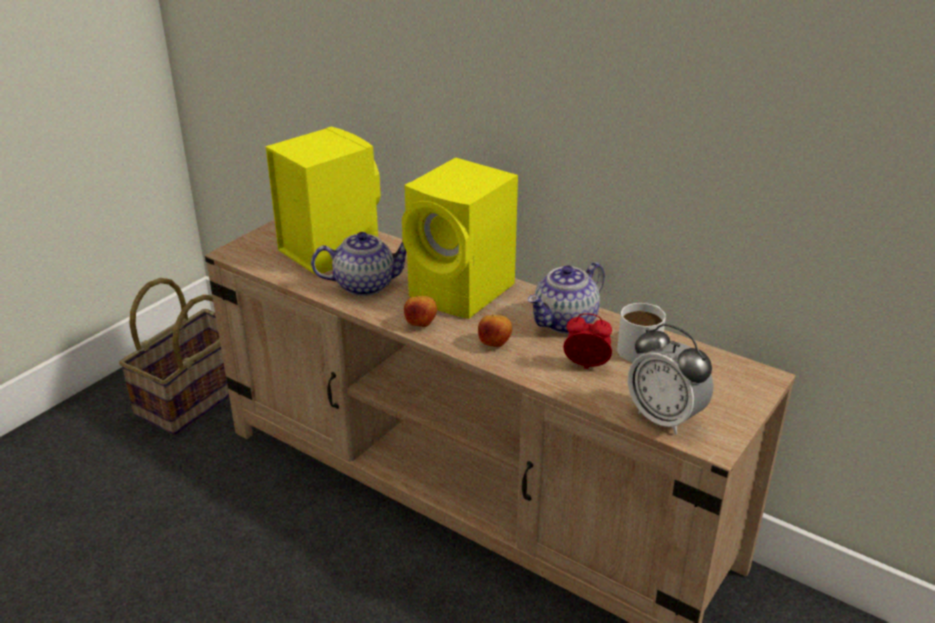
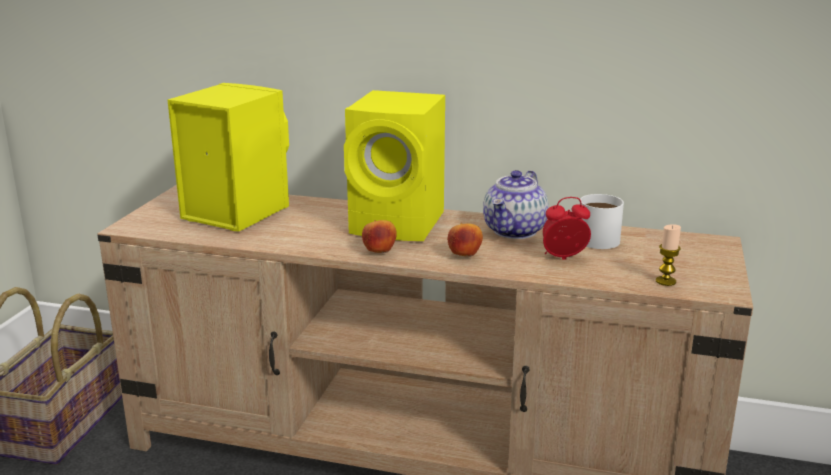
camera: 20 degrees left, 10 degrees down
teapot [311,232,407,296] -> none
alarm clock [628,323,714,435] -> candle [656,224,681,286]

